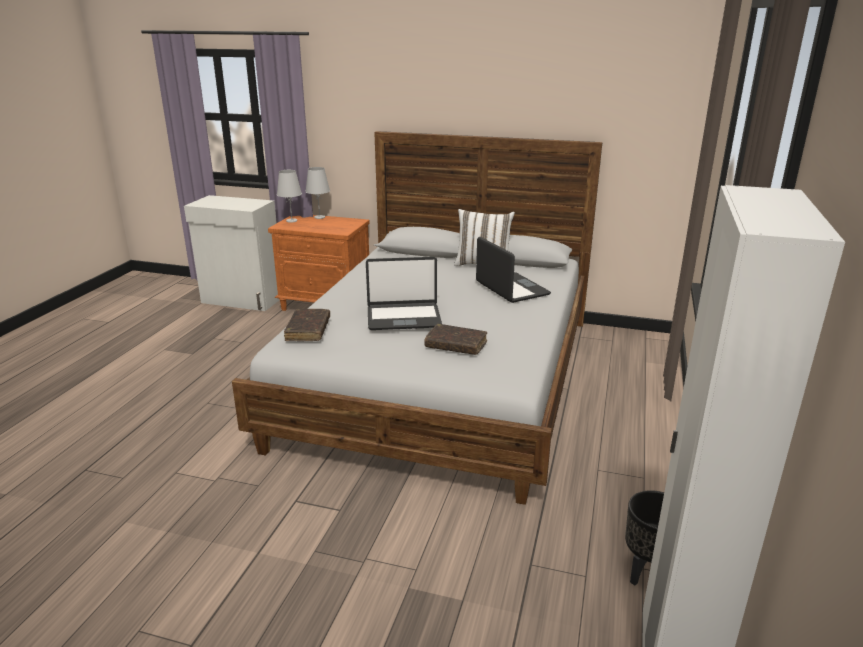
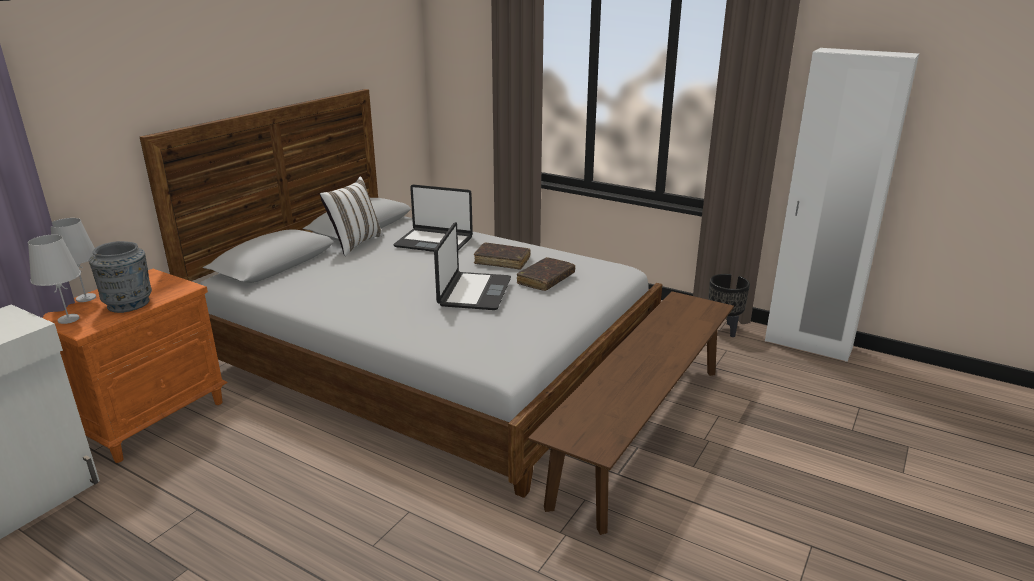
camera: 75 degrees left, 0 degrees up
brown book [284,309,330,341] -> brown book moved to [474,242,531,270]
laptop [476,237,551,303] -> laptop turned 150 degrees counterclockwise [394,185,473,252]
none -> grey vase [89,241,152,313]
none -> brown bench [528,291,734,535]

